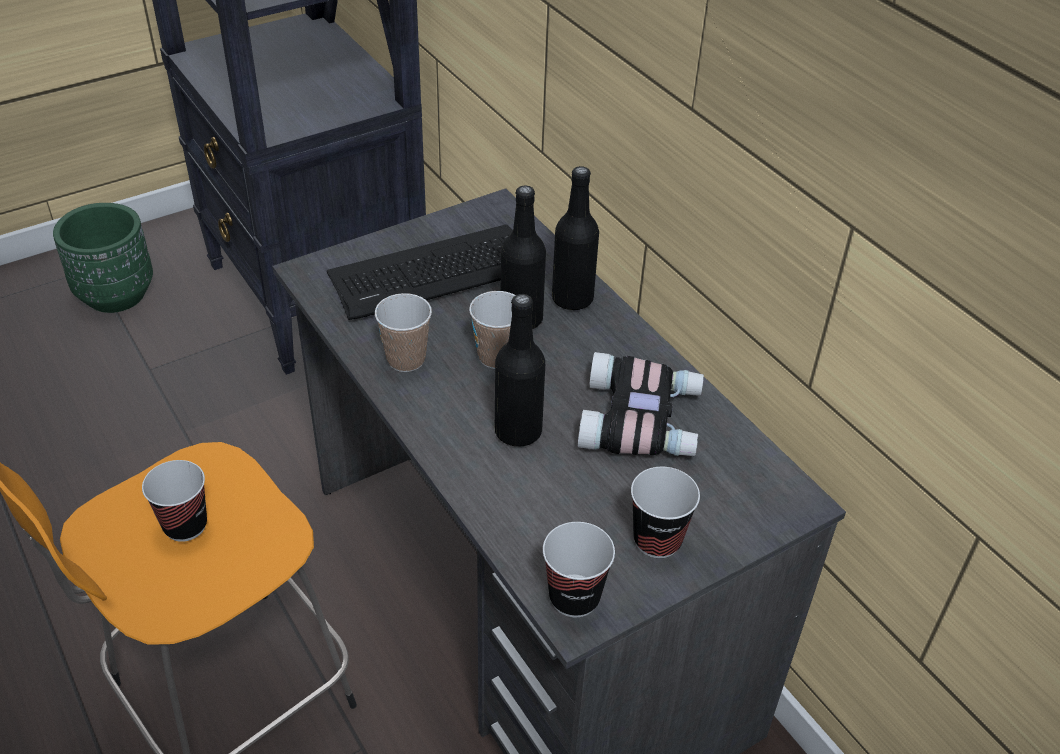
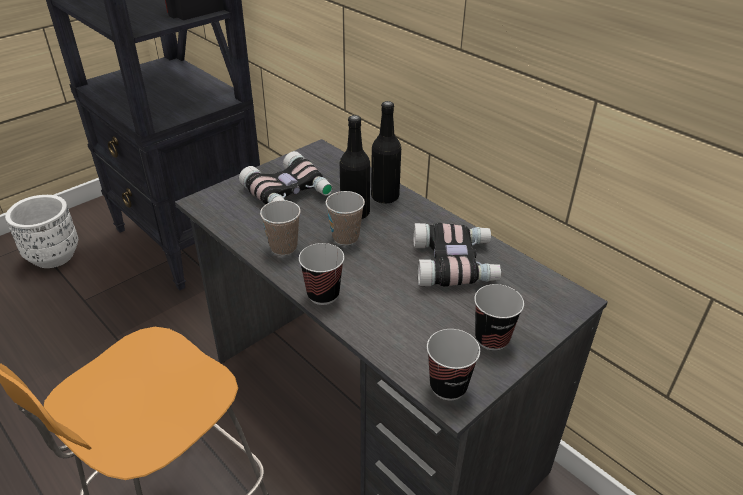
camera: 10 degrees left, 5 degrees down
green planter [53,203,153,313] -> white planter [5,195,78,268]
cup [142,460,207,542] -> cup moved to [299,243,344,305]
keyboard [327,224,513,320] -> binoculars [239,151,333,204]
black bottle [495,294,545,446] -> none

